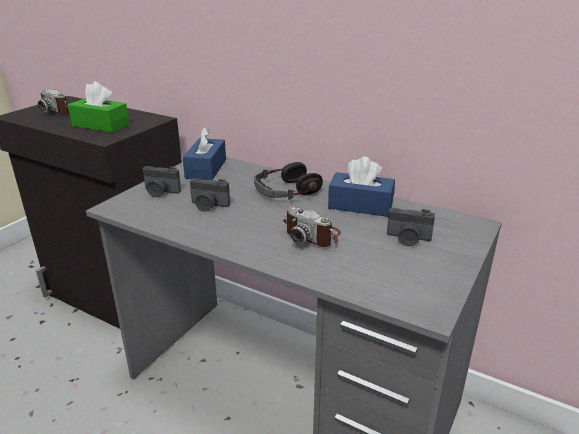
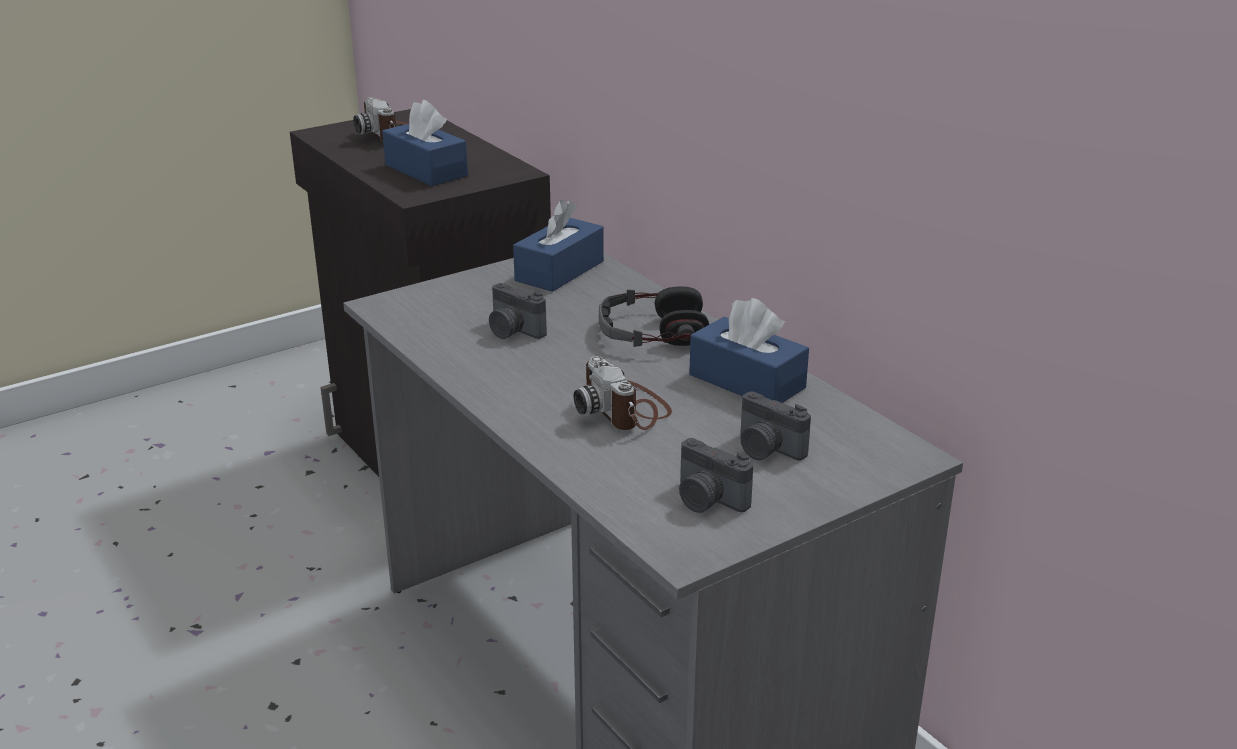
camera: 25 degrees right, 0 degrees up
green tissue box [68,81,130,133] -> blue tissue box [382,100,468,186]
camera [143,166,181,197] -> camera moved to [679,438,753,513]

